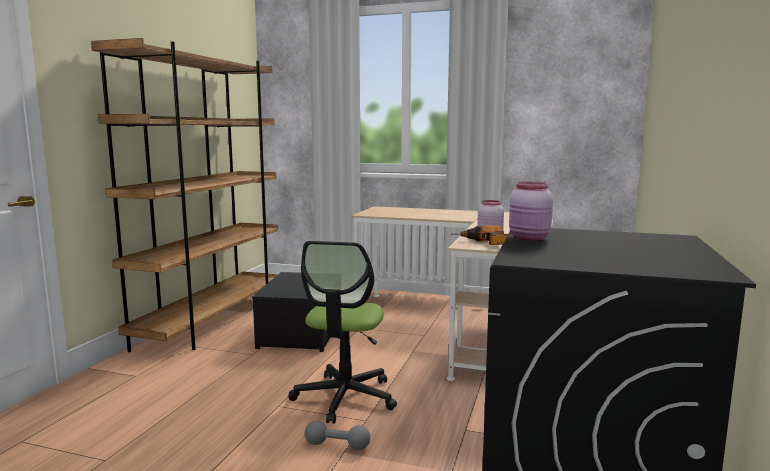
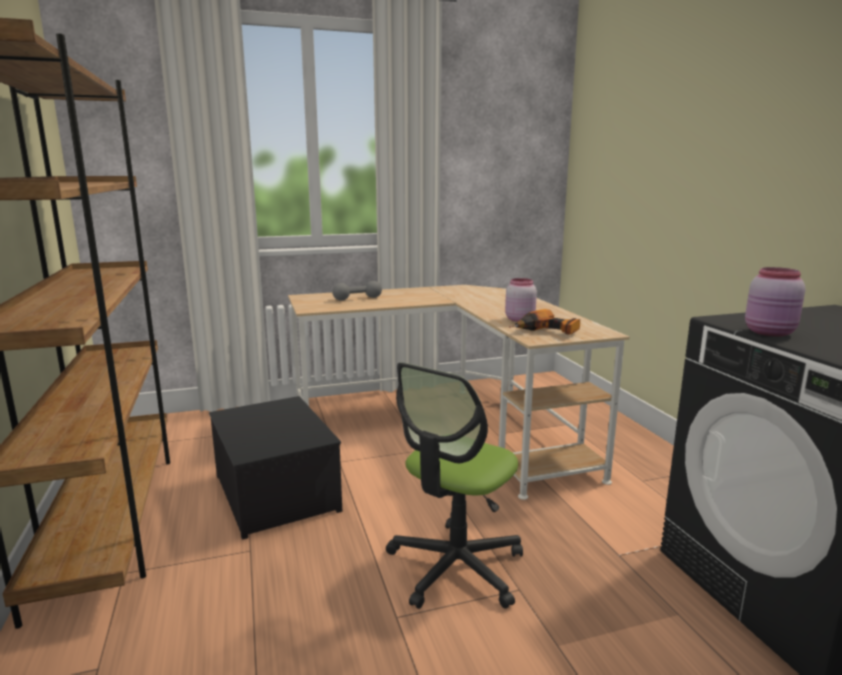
camera: 35 degrees left, 5 degrees up
office chair [289,241,397,424] -> office chair turned 60 degrees clockwise [386,362,523,609]
grey dumbbell [304,421,370,450] -> grey dumbbell moved to [332,281,382,301]

